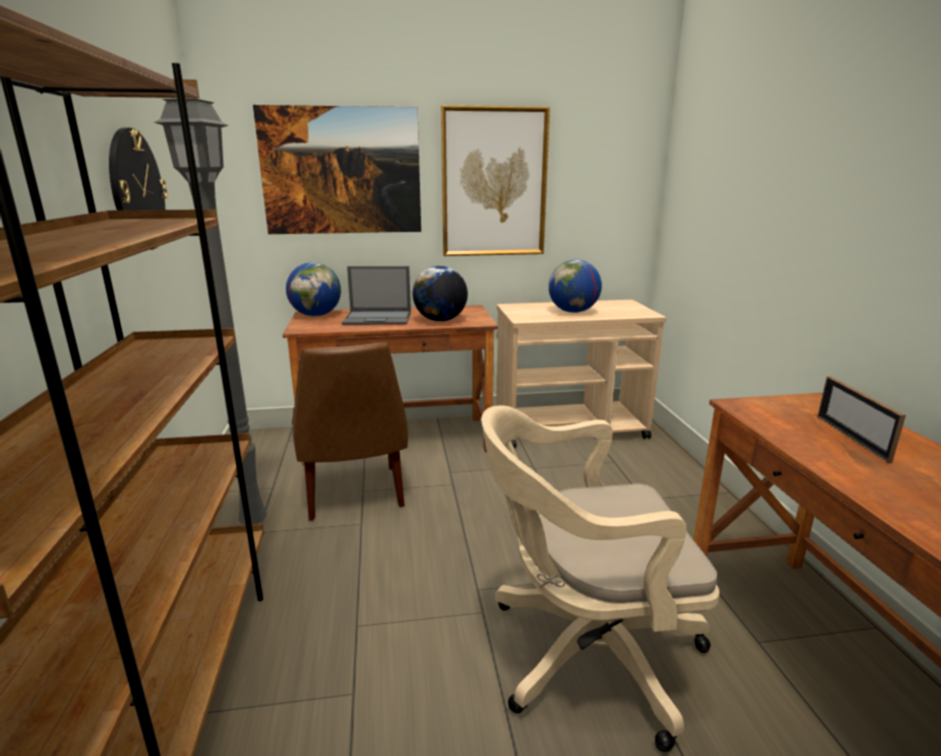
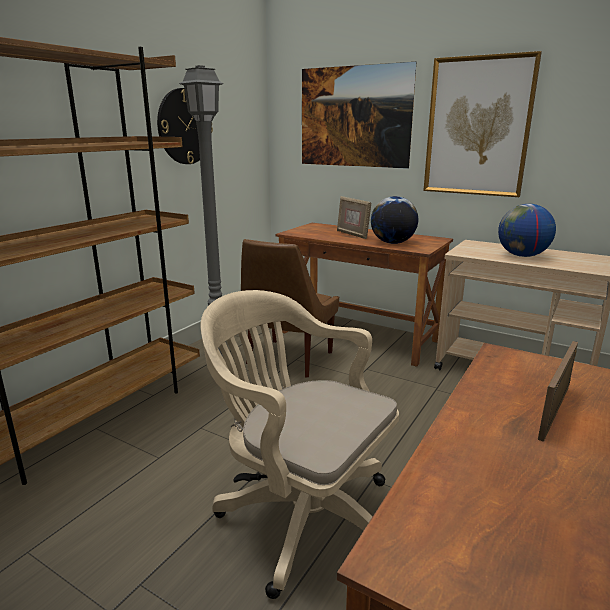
camera: 40 degrees right, 0 degrees up
globe [286,262,341,316] -> none
laptop [342,266,411,325] -> picture frame [337,196,371,239]

